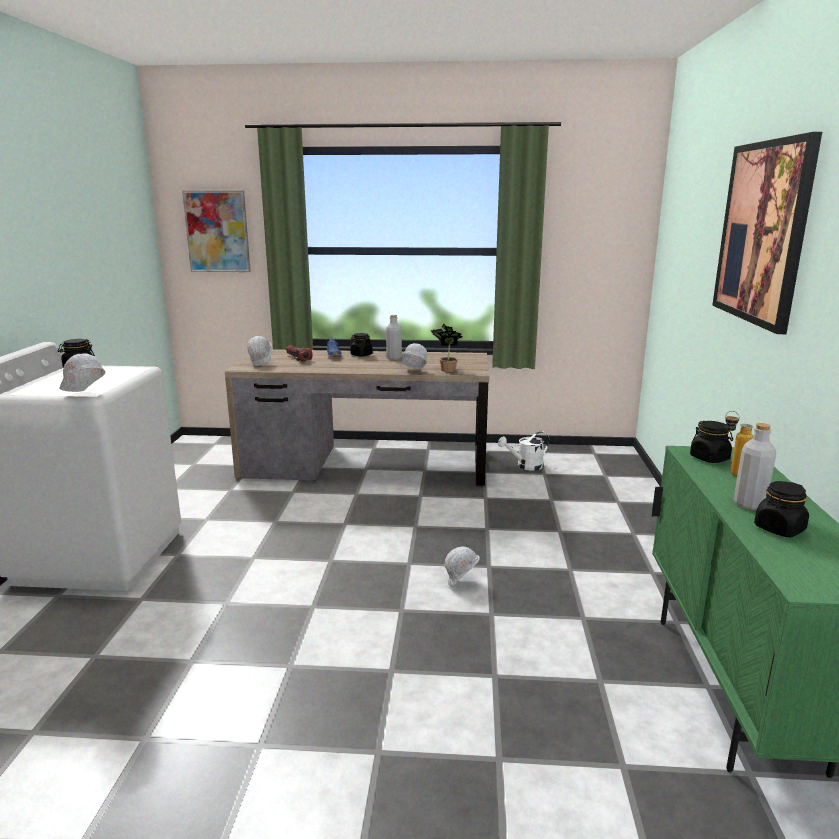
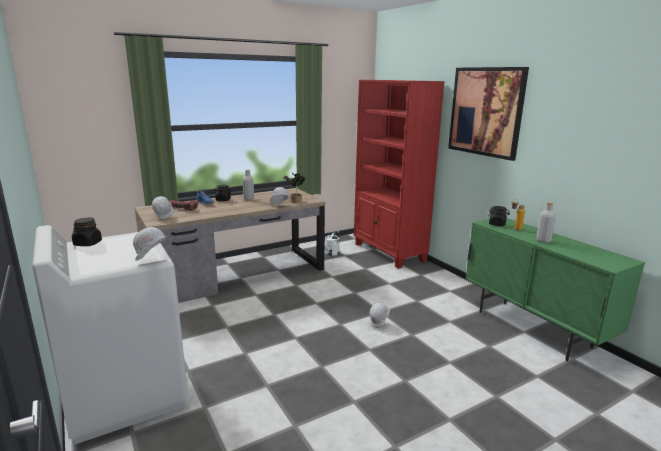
camera: 35 degrees left, 0 degrees up
picture [182,190,251,272] -> none
black jar [754,481,809,537] -> none
none -> red bookcase [354,80,445,269]

